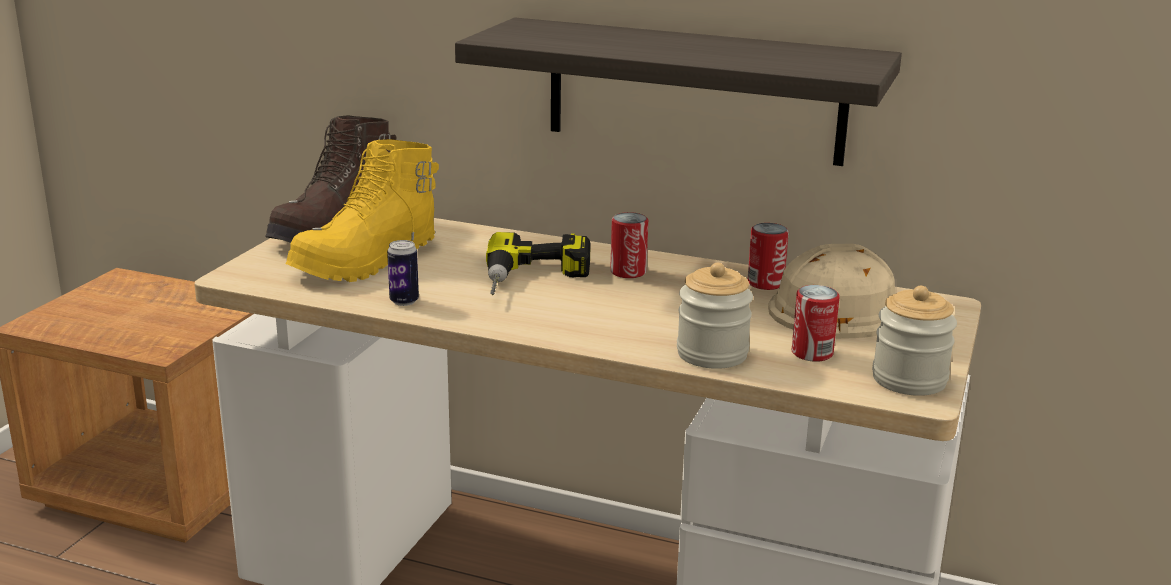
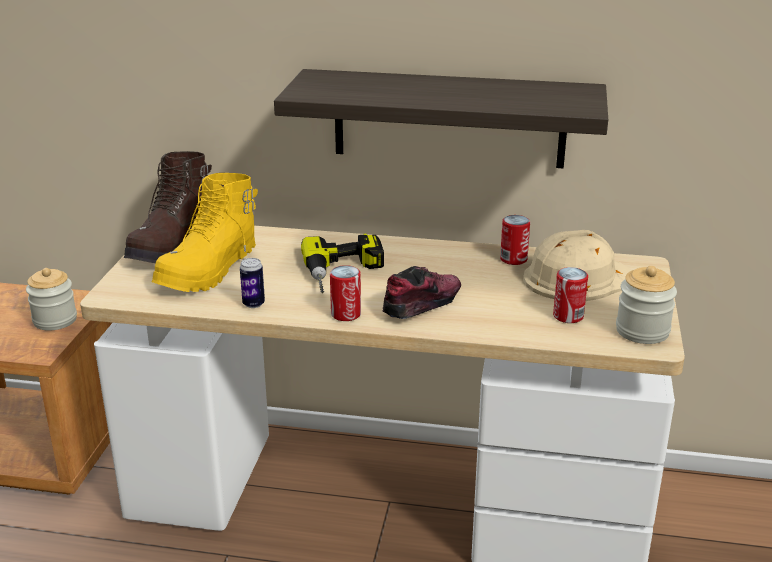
camera: 10 degrees left, 5 degrees up
can [610,212,648,278] -> can moved to [330,265,361,321]
jar [677,263,753,369] -> jar moved to [26,268,77,331]
none -> shoe [383,266,461,319]

